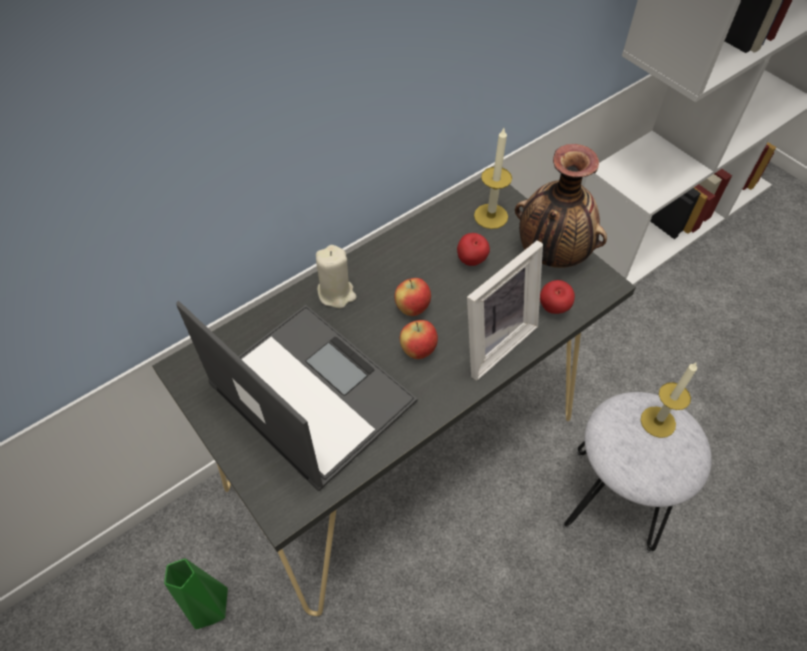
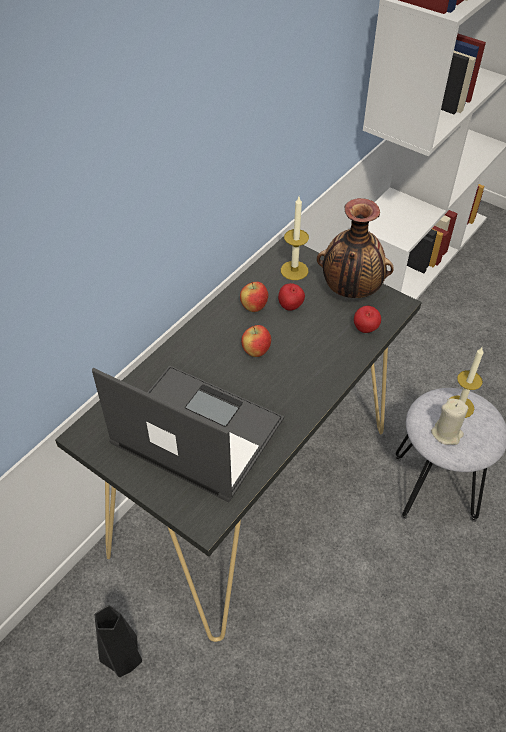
camera: 15 degrees left, 5 degrees down
green vase [164,559,228,629] -> black vase [95,605,142,677]
beige candle [316,245,357,308] -> beige candle moved to [431,398,468,445]
apple [400,320,438,359] -> apple moved to [240,282,268,312]
picture frame [467,240,543,380] -> none

